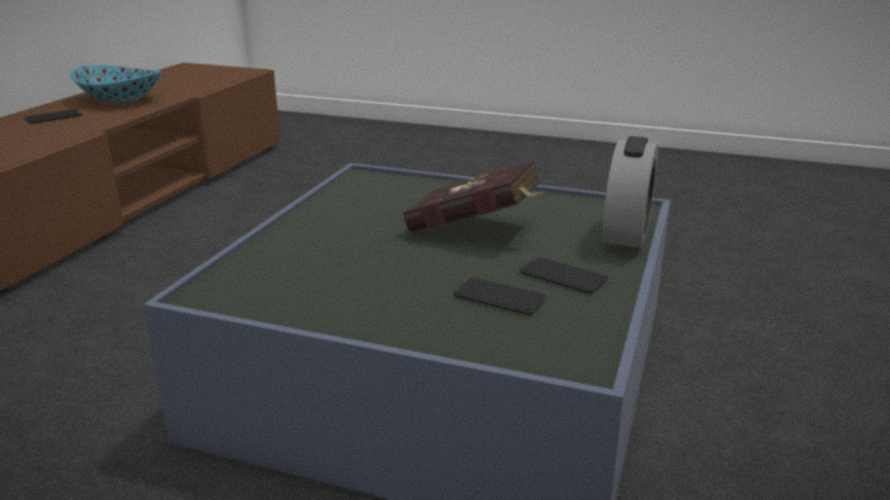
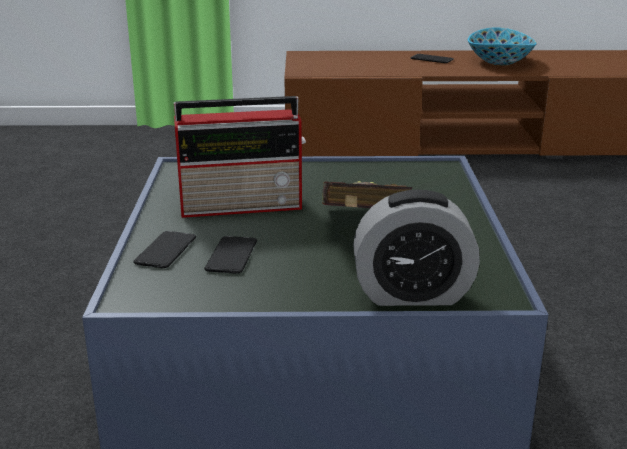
camera: 70 degrees right, 0 degrees up
phone [519,257,608,293] -> phone moved to [133,231,196,268]
none -> radio [174,96,306,218]

